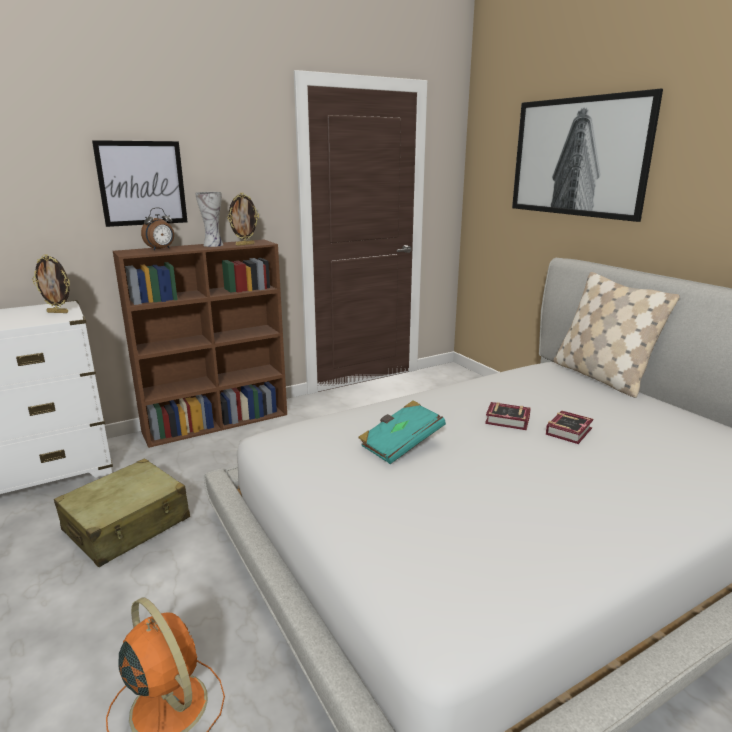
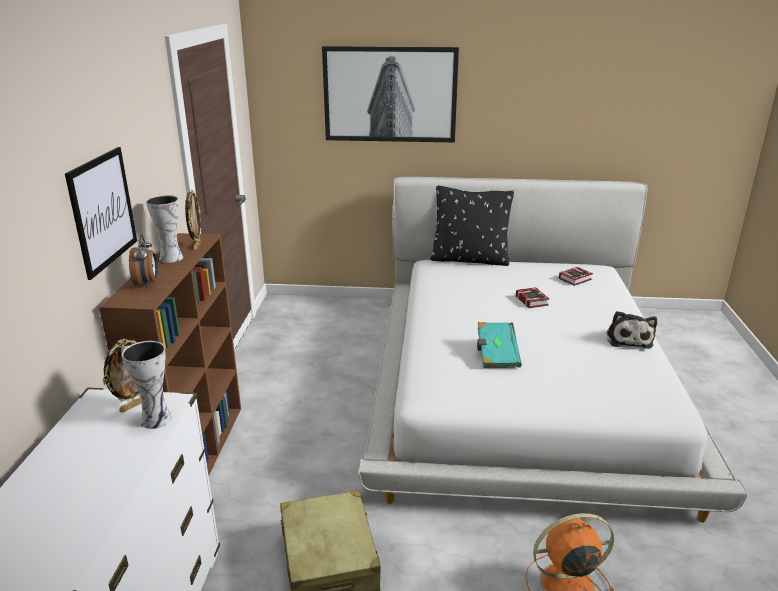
camera: 55 degrees left, 5 degrees up
book [485,402,531,430] -> book moved to [559,267,593,286]
beige pillow [553,272,680,398] -> black pillow [430,185,514,266]
none -> vase [122,341,172,429]
none -> plush toy [607,311,657,349]

